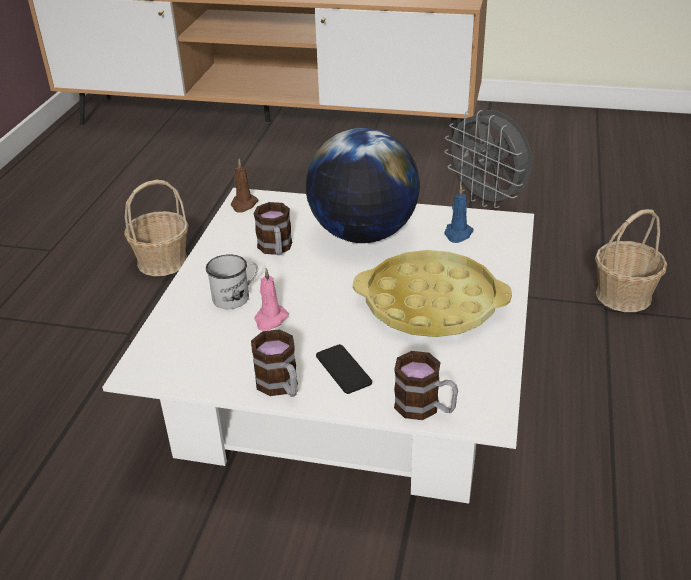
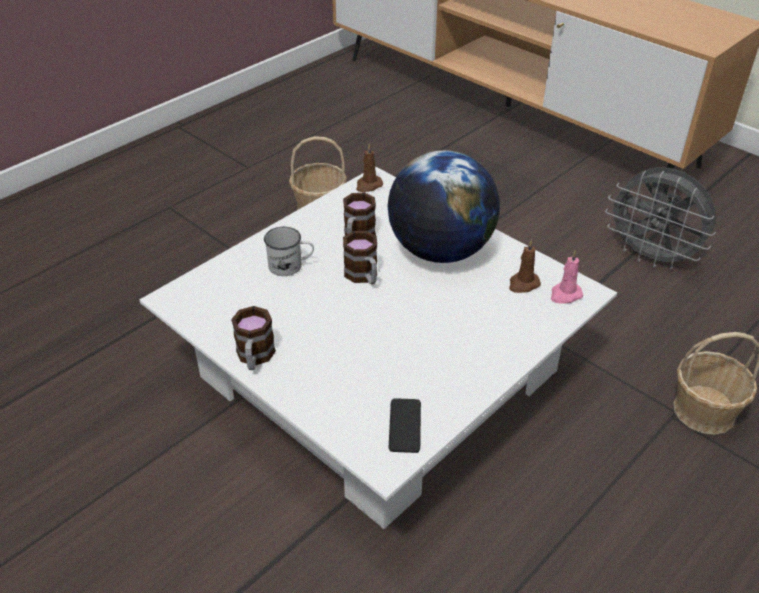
camera: 30 degrees right, 5 degrees up
pink candle [254,268,289,331] -> pink candle moved to [551,250,583,303]
phone [316,344,372,394] -> phone moved to [389,399,421,453]
yellow tray [353,250,512,337] -> none
mug [394,351,458,420] -> mug moved to [343,231,377,285]
grey fan [444,110,532,208] -> grey fan turned 45 degrees counterclockwise [605,167,716,270]
blue candle [444,186,474,243] -> brown candle [509,240,541,293]

